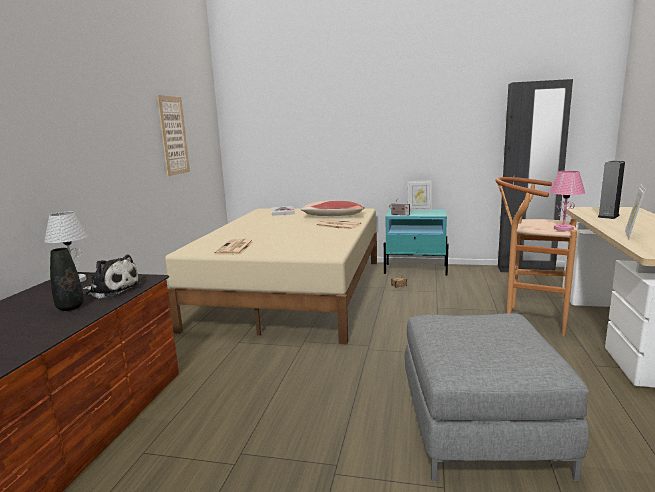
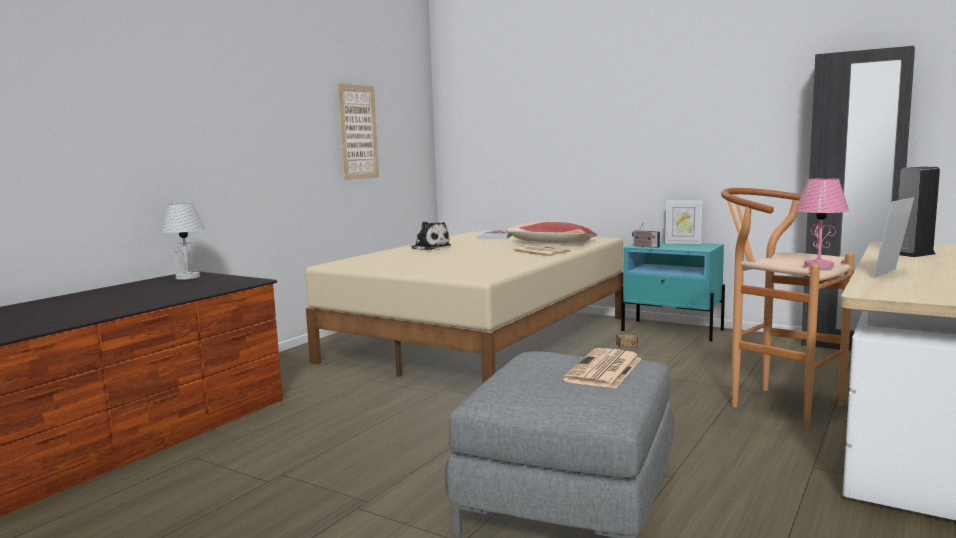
camera: 20 degrees right, 5 degrees down
black vase [50,248,84,311] -> none
plush toy [83,254,141,298] -> plush toy moved to [409,221,451,250]
newspaper [214,239,254,255] -> newspaper moved to [562,348,642,388]

